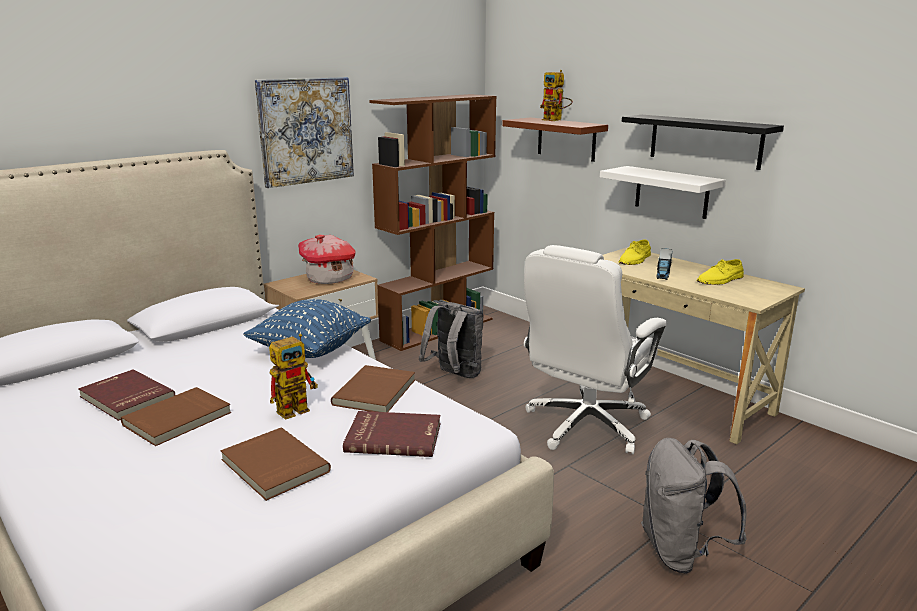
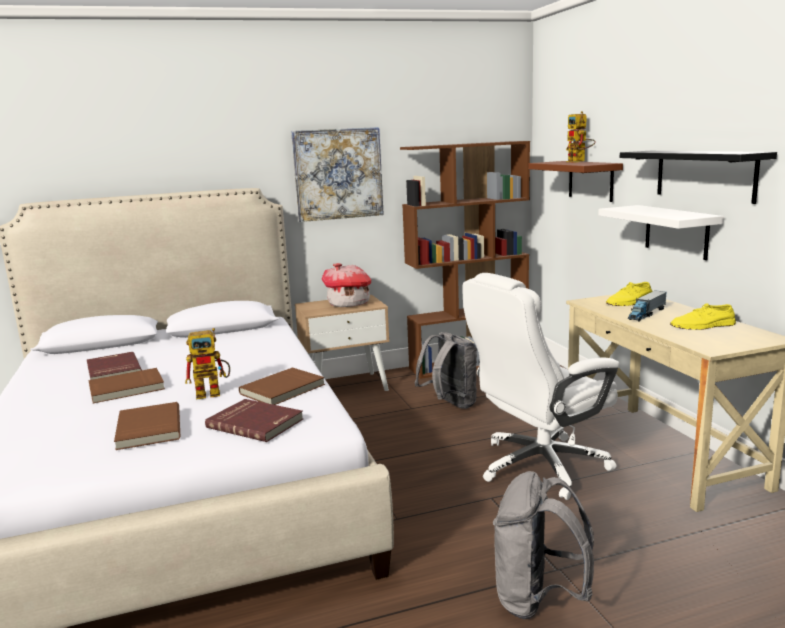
camera: 25 degrees right, 5 degrees down
blue pillow [243,299,371,358] -> none

